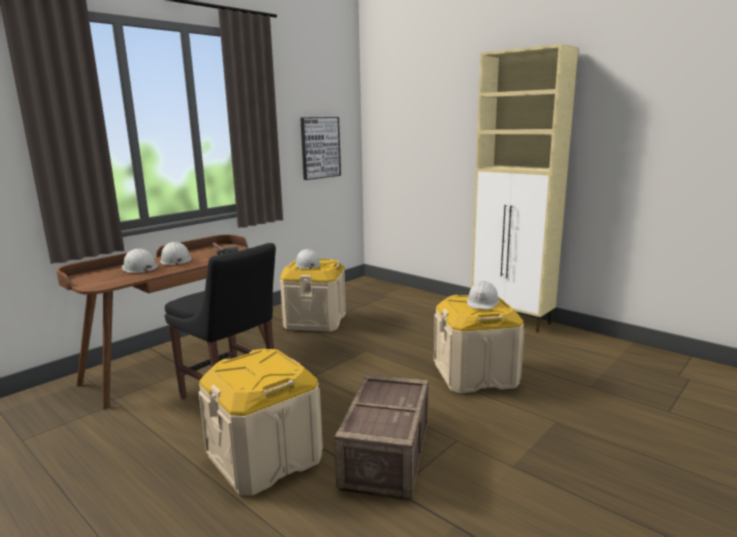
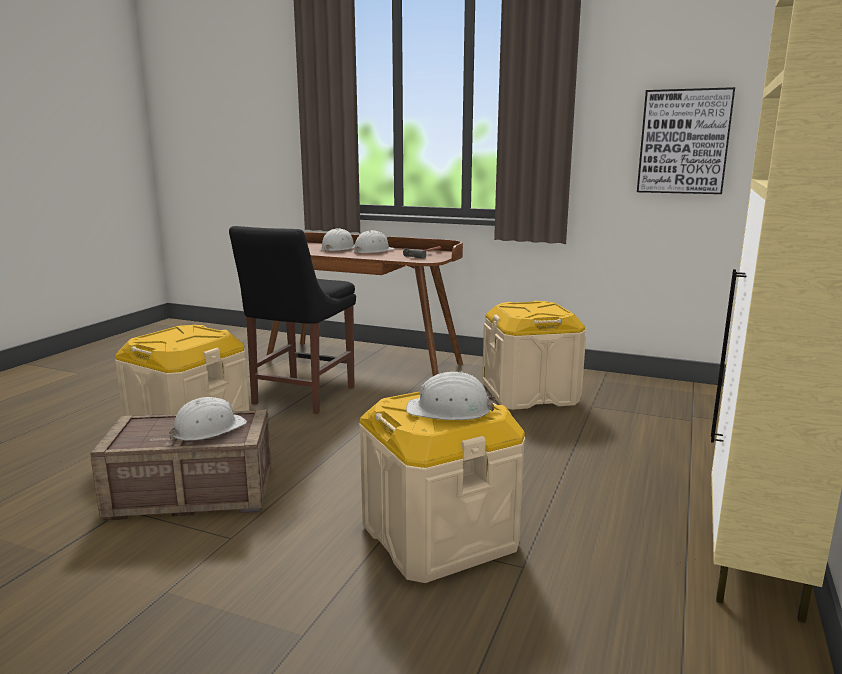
camera: 70 degrees right, 0 degrees up
white hard hat [295,249,321,270] -> white hard hat moved to [169,397,247,441]

